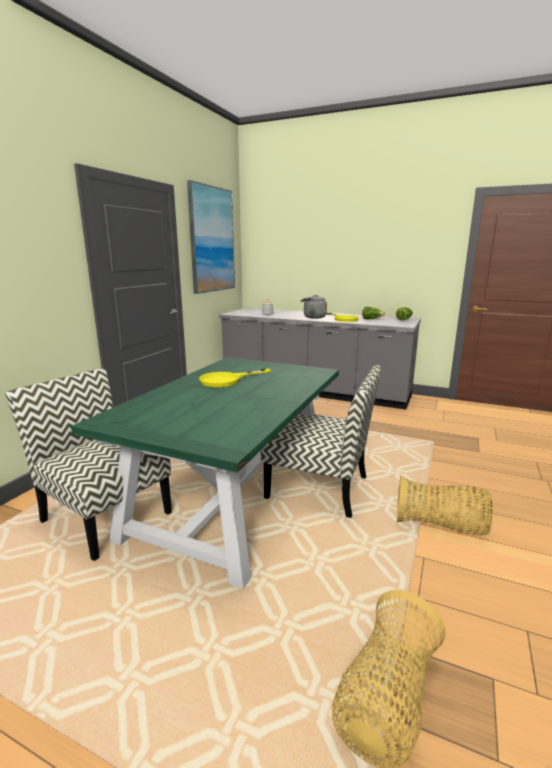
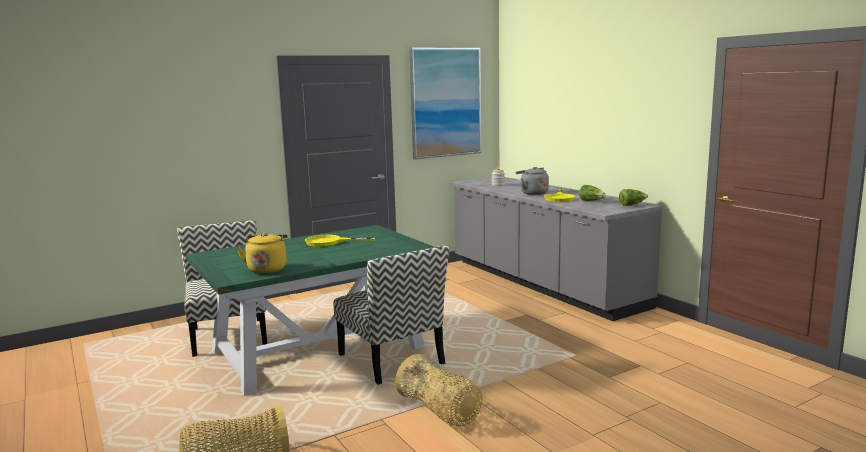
camera: 35 degrees right, 5 degrees down
none -> yellow kettle [237,233,288,273]

